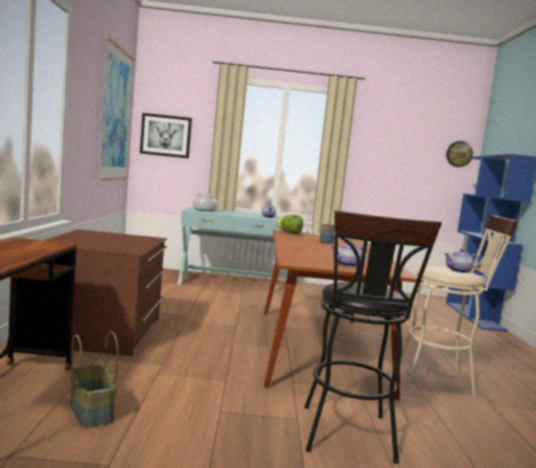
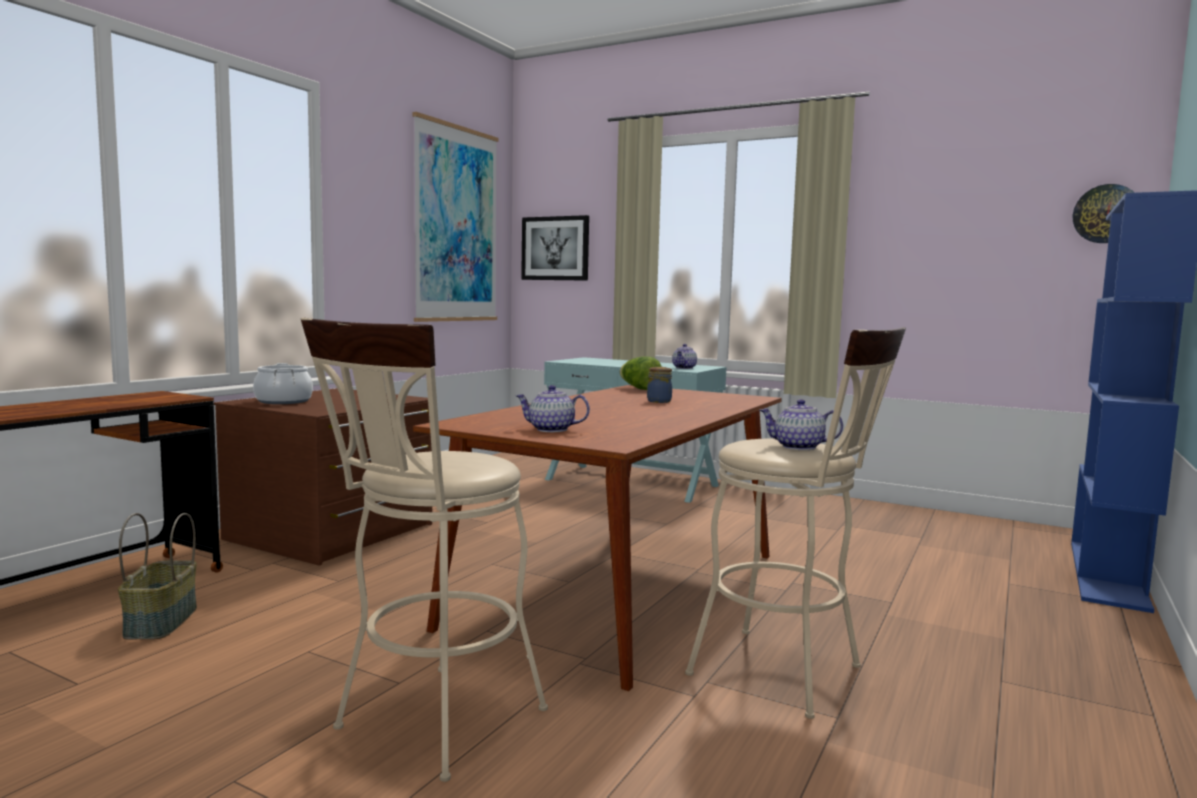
camera: 30 degrees right, 0 degrees up
cooking pot [193,193,217,211] -> cooking pot moved to [253,363,313,404]
black stool [304,210,442,464] -> beige stool [301,318,548,782]

